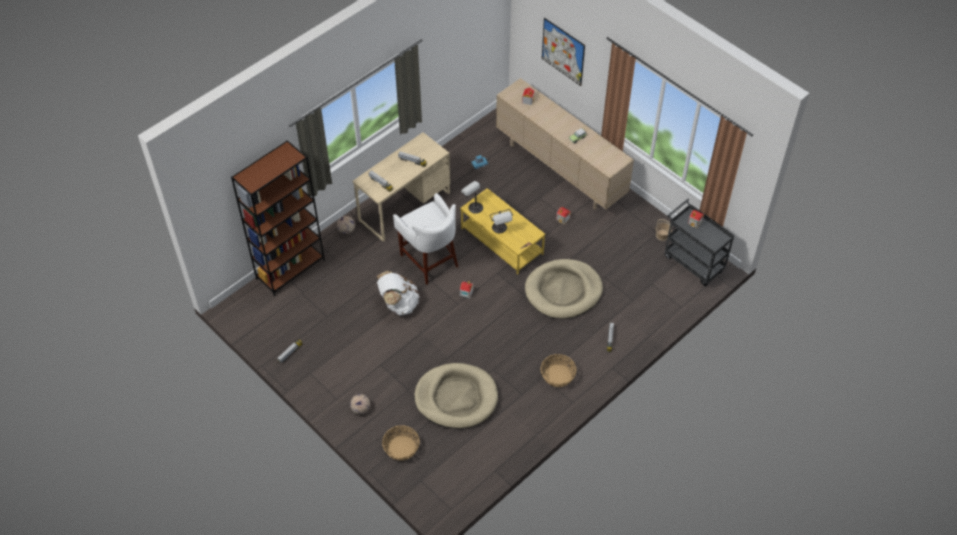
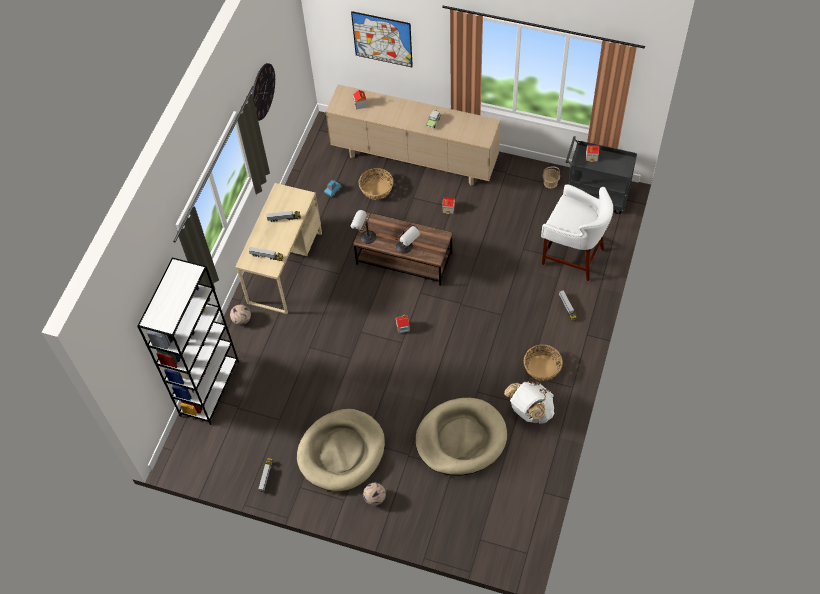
camera: 25 degrees left, 5 degrees up
brown bookcase [231,140,325,296] -> white bookcase [137,257,239,425]
white backpack [377,271,420,316] -> white backpack moved to [504,381,554,424]
basket [382,425,420,461] -> basket moved to [359,168,394,200]
white stool [393,193,458,285] -> white stool moved to [541,184,613,281]
yellow coffee table [460,188,546,275] -> brown coffee table [353,212,453,285]
beige dog bed [525,259,603,319] -> beige dog bed moved to [297,409,385,491]
none -> wall clock [252,63,275,121]

